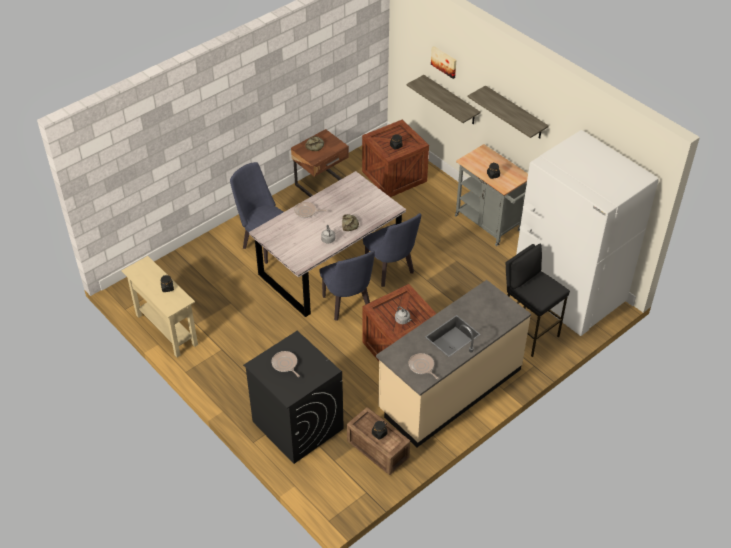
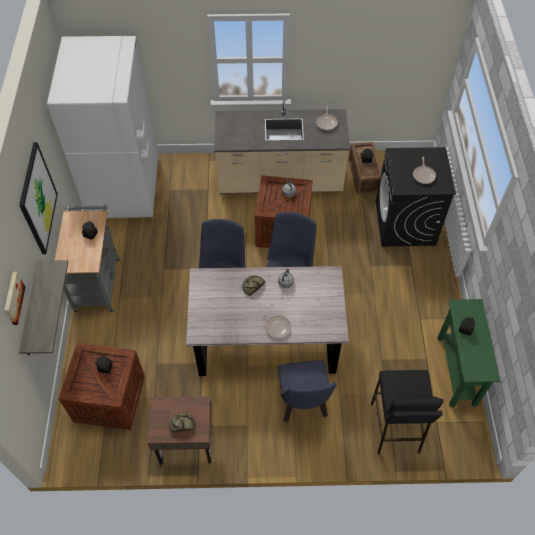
camera: 140 degrees left, 10 degrees up
beige console table [121,256,198,357] -> green console table [438,299,500,407]
shelf [468,85,549,139] -> picture [19,142,58,254]
black stool [506,244,570,357] -> black stool moved to [371,370,443,454]

